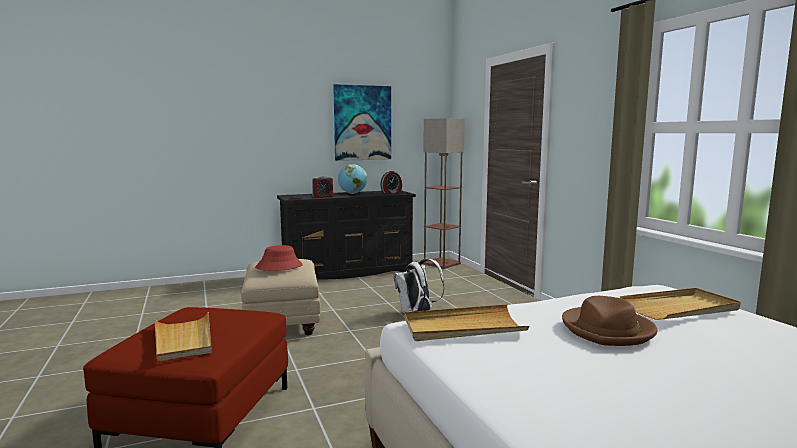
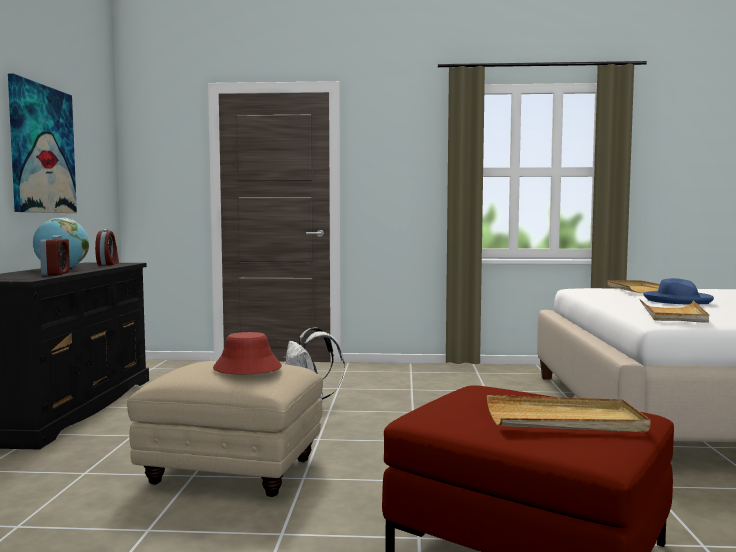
camera: 65 degrees left, 5 degrees down
floor lamp [423,118,465,269] -> none
brown hat [562,296,657,346] -> blue hat [643,278,714,304]

